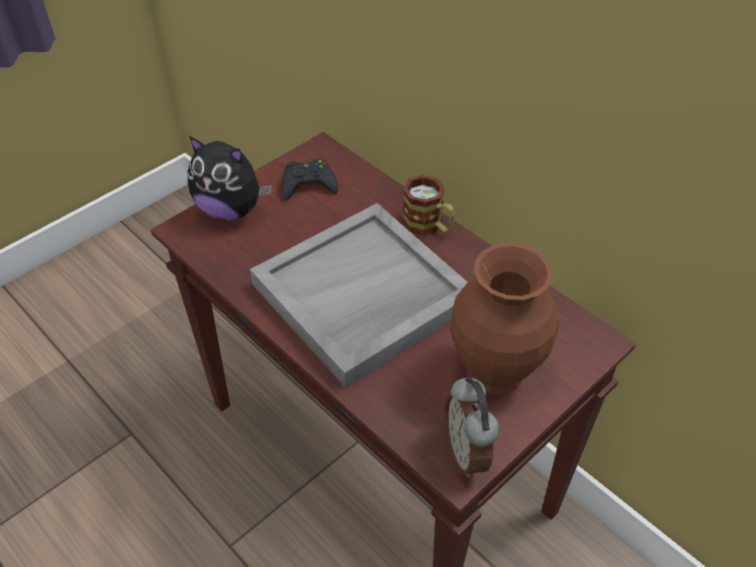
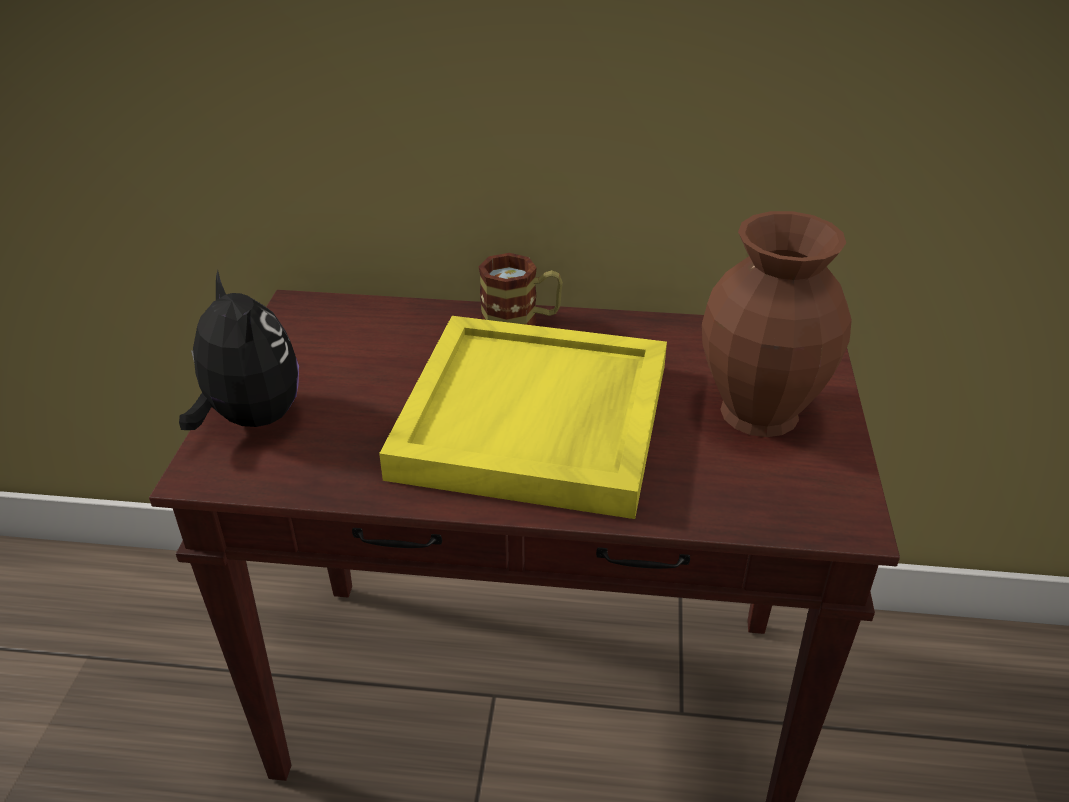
camera: 40 degrees left, 10 degrees down
plush toy [187,136,272,220] -> plush toy turned 105 degrees counterclockwise [179,270,299,430]
grey tray [250,203,468,388] -> yellow tray [379,316,667,519]
black game controller [282,159,338,200] -> none
alarm clock [444,376,499,477] -> none

